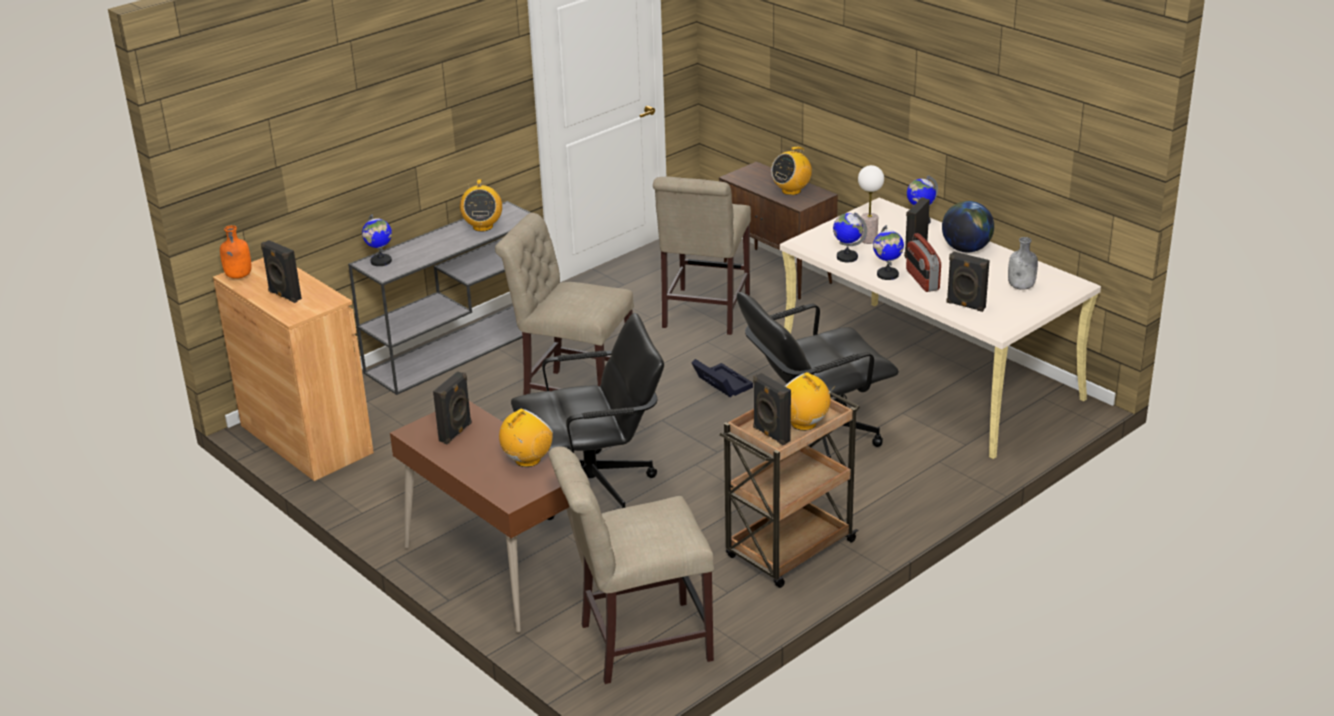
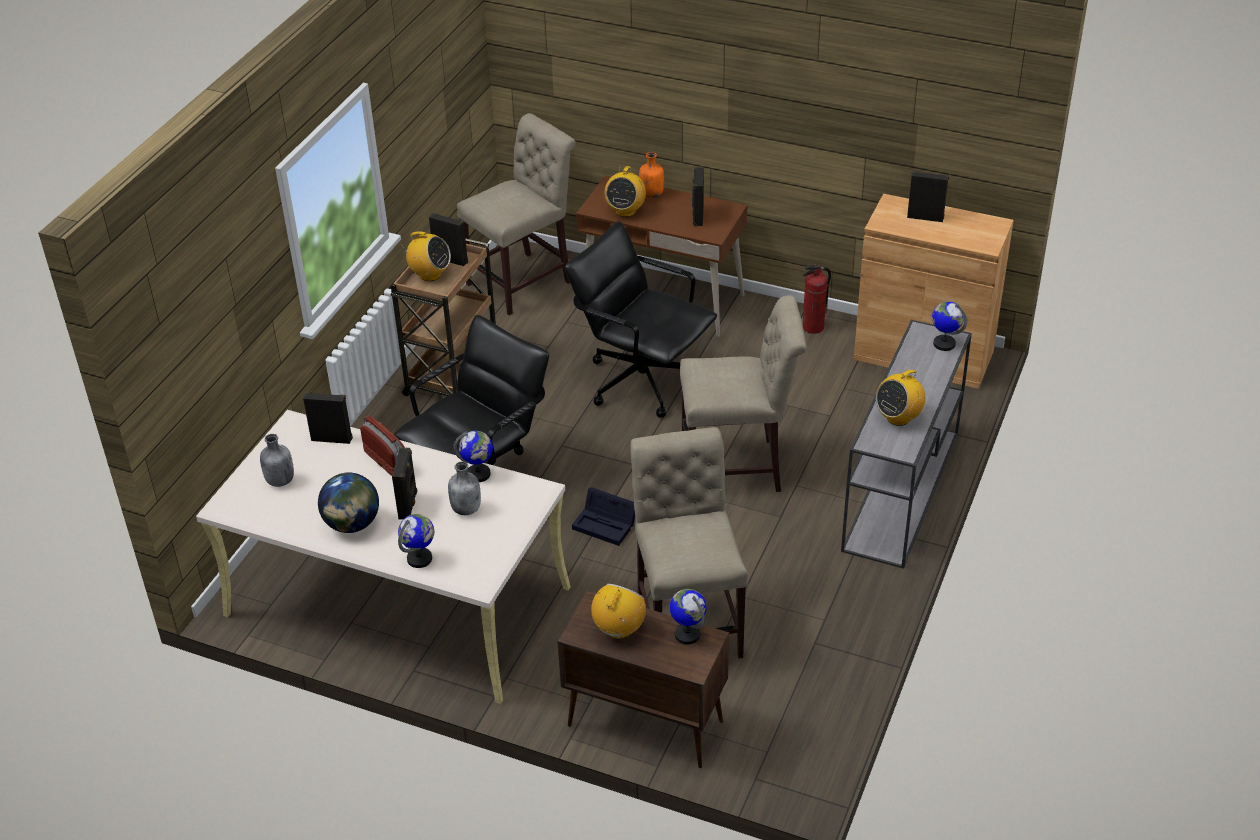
camera: 155 degrees right, 10 degrees up
orange bottle [220,225,252,279] -> orange bottle moved to [639,152,664,198]
radio [460,179,502,232] -> radio turned 105 degrees counterclockwise [876,366,925,426]
black office chair [511,313,664,520] -> black office chair turned 75 degrees clockwise [565,221,717,418]
table lamp [858,165,884,244] -> grey bottle [448,461,481,515]
globe [873,225,904,280] -> globe moved to [670,589,707,645]
none -> fire extinguisher [803,264,831,334]

